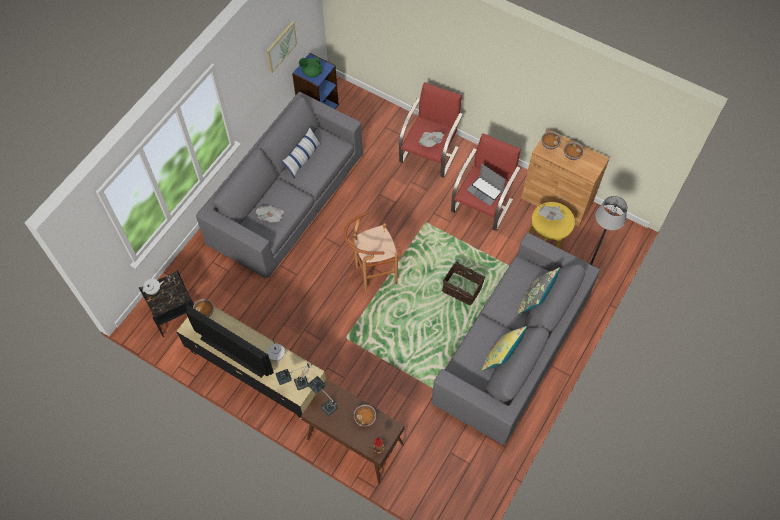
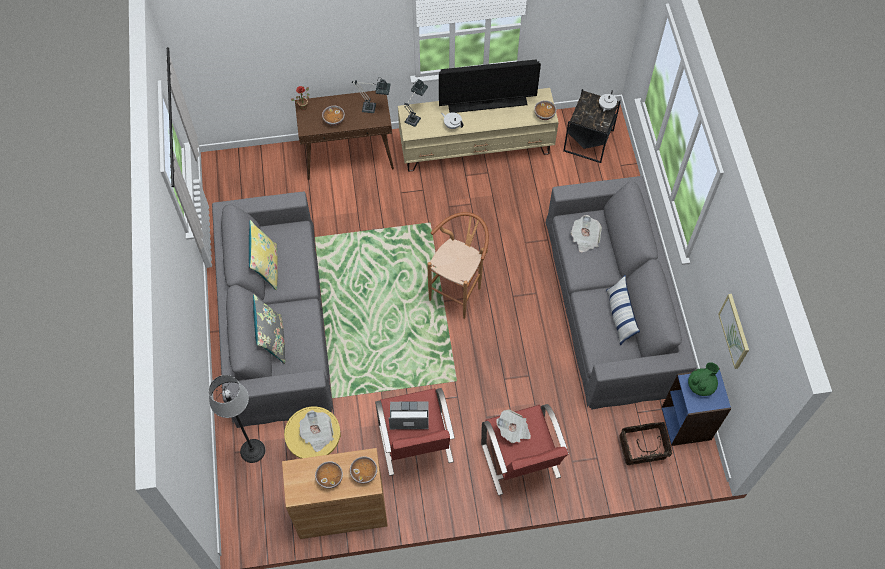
camera: 140 degrees right, 0 degrees up
basket [442,262,485,305] -> basket moved to [619,422,672,465]

